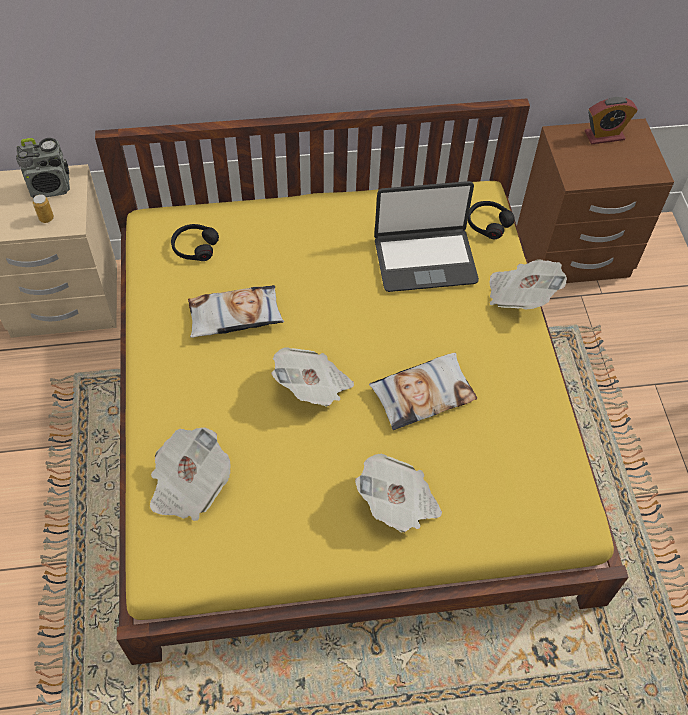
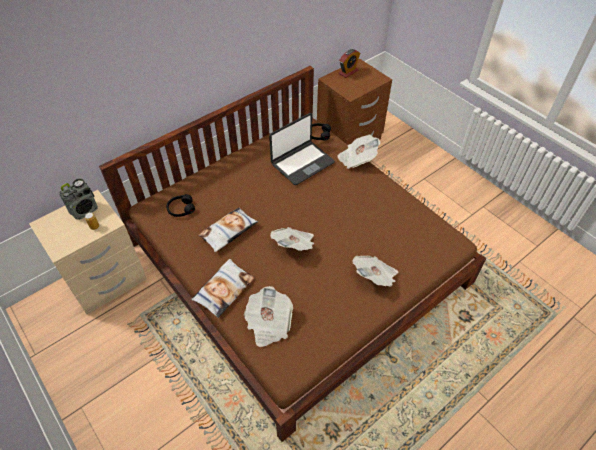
camera: 30 degrees left, 5 degrees down
yellow bed [95,98,629,665] -> brown bed [99,66,486,442]
pillow [369,353,477,430] -> pillow moved to [191,259,255,318]

